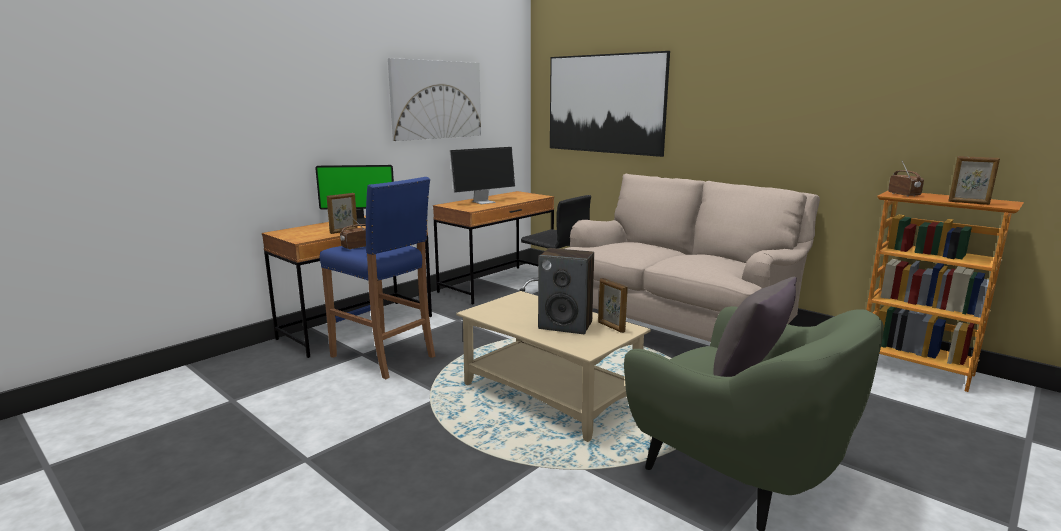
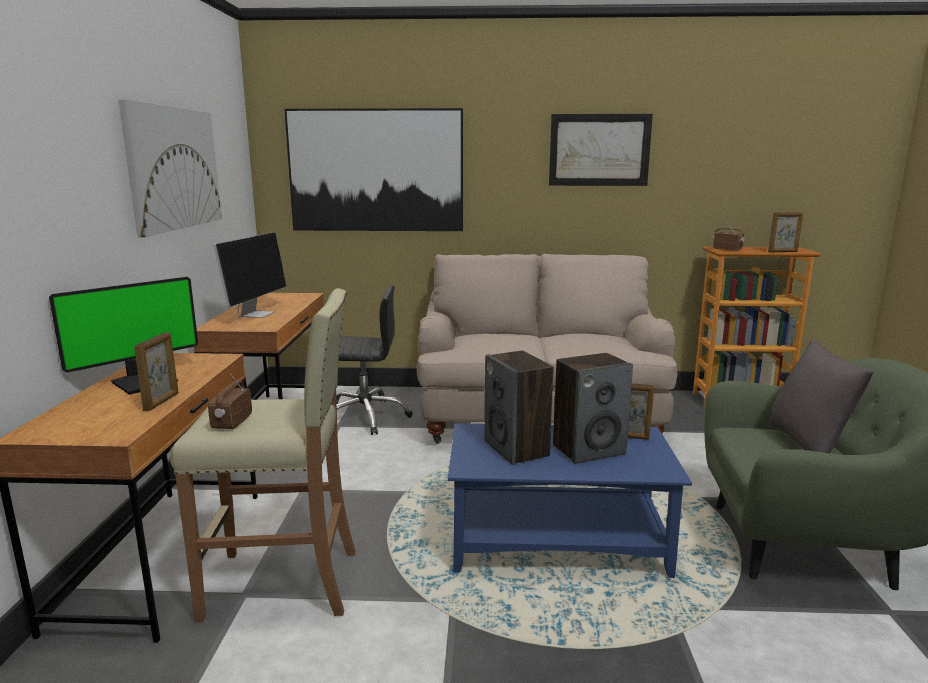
camera: 40 degrees left, 0 degrees up
blue stool [320,177,435,379] -> beige stool [170,288,356,622]
beige coffee table [456,291,651,442] -> blue coffee table [448,423,692,578]
none -> speaker [485,351,553,465]
none -> picture [549,114,653,186]

